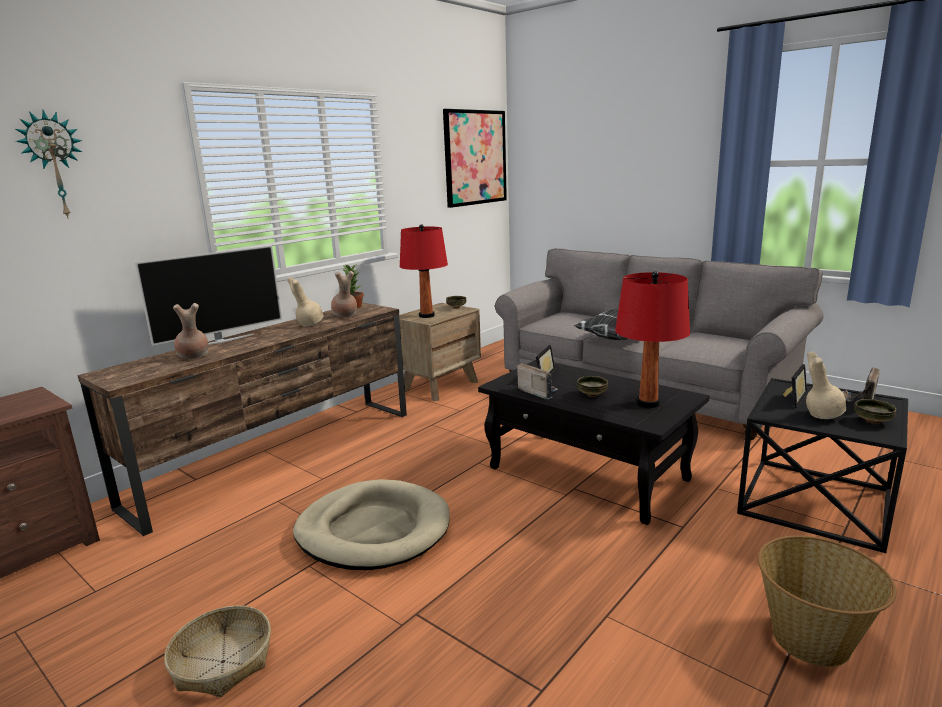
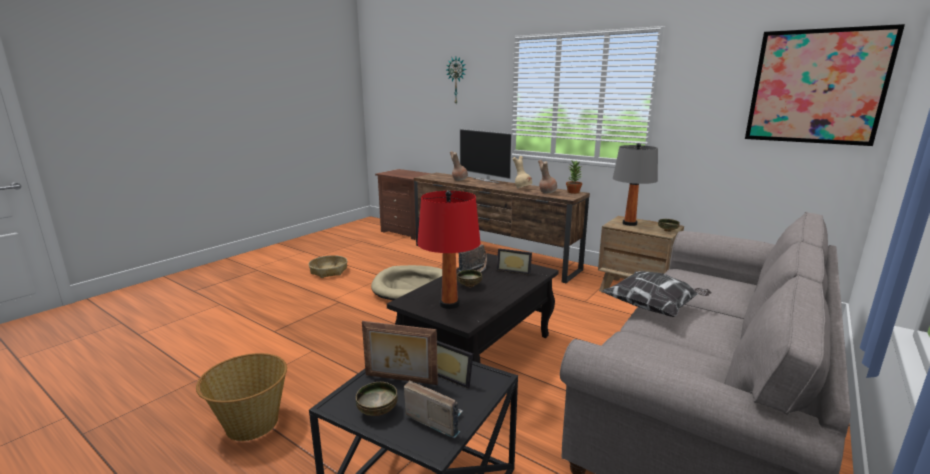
camera: 85 degrees right, 0 degrees up
red table lamp [400,224,448,318] -> grey table lamp [613,143,658,226]
beige vase [806,352,846,419] -> picture frame [362,321,438,385]

